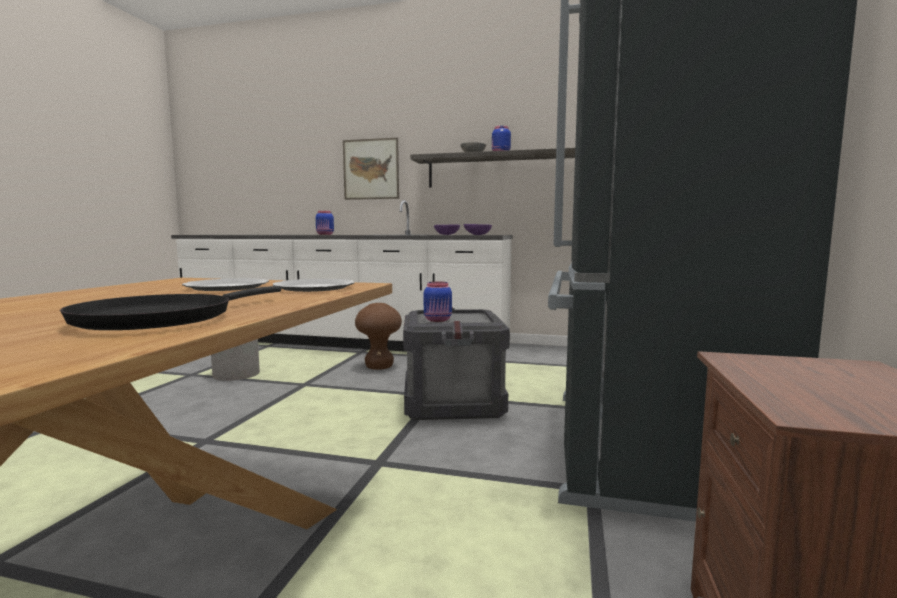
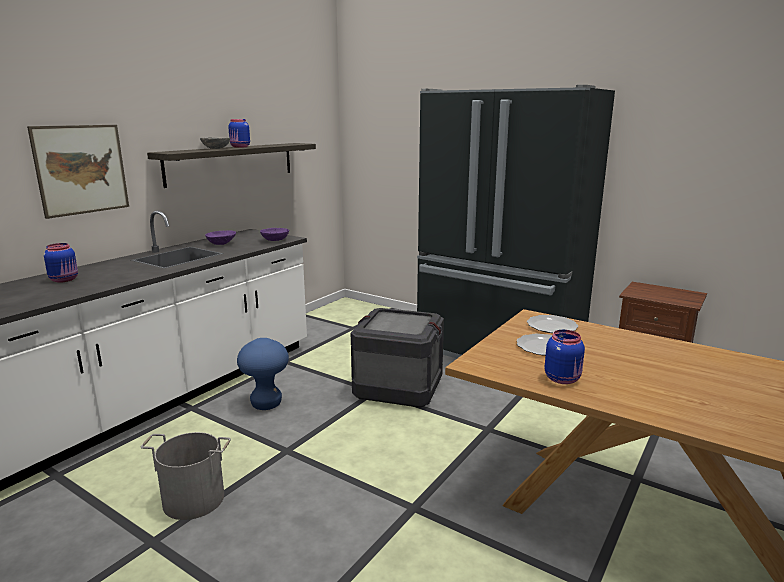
camera: 70 degrees left, 10 degrees up
black frying pan [60,286,281,330] -> none
brown stool [355,303,402,370] -> blue stool [237,338,289,410]
blue jar [424,281,452,322] -> blue jar moved to [544,330,585,384]

